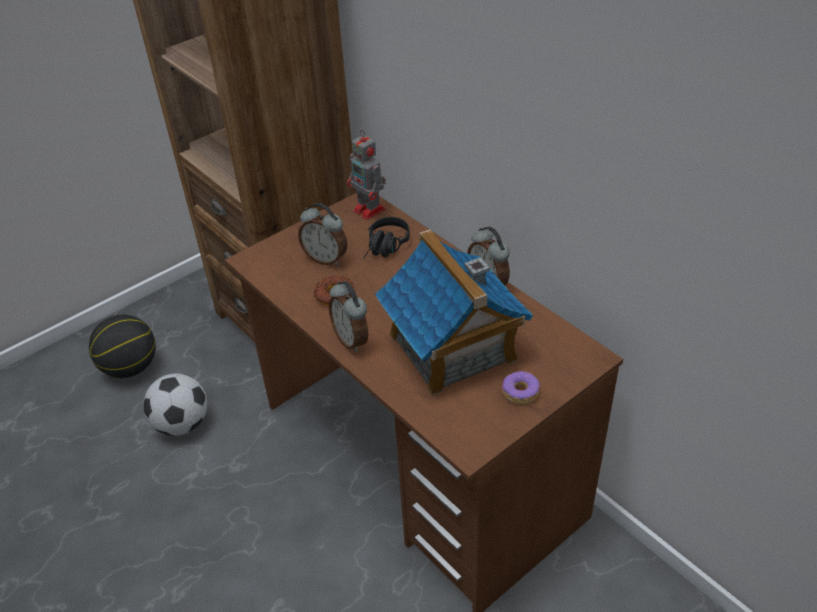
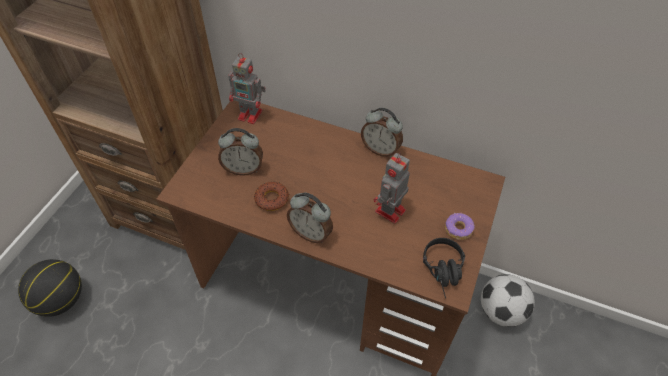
camera: 30 degrees left, 10 degrees up
football [143,373,208,436] -> football moved to [481,274,535,327]
black headphones [364,217,410,258] -> black headphones moved to [423,238,465,298]
toy house [375,229,533,396] -> toy robot [374,153,410,224]

